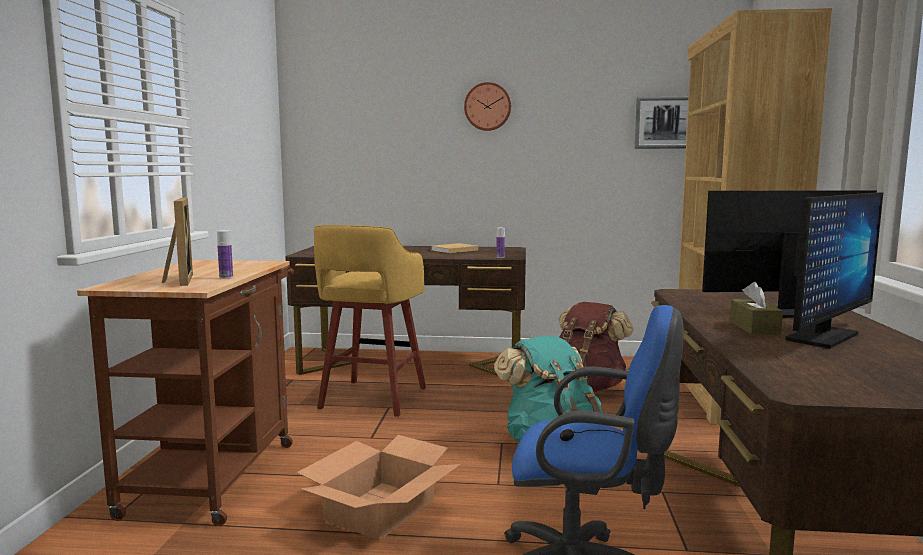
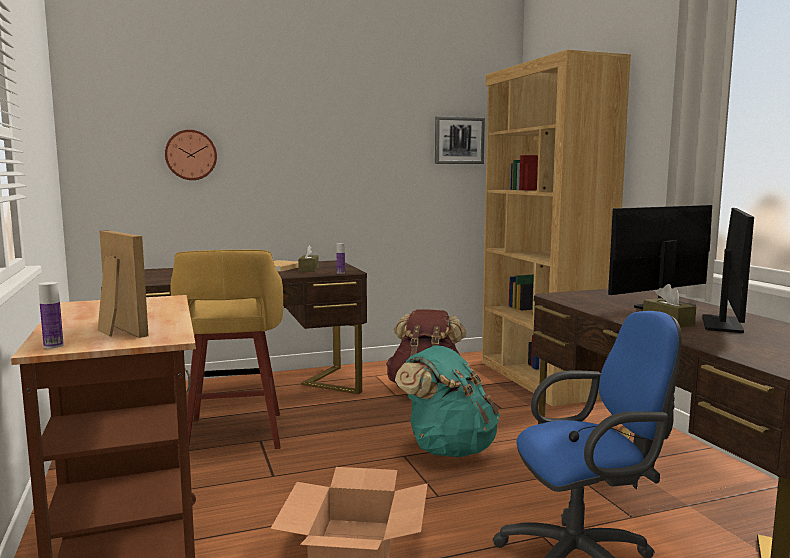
camera: 25 degrees left, 0 degrees up
bottle [217,230,233,279] -> bottle moved to [38,282,63,348]
wall clock [464,82,511,131] -> wall clock moved to [165,130,217,180]
none -> brown tissue box [298,245,319,272]

